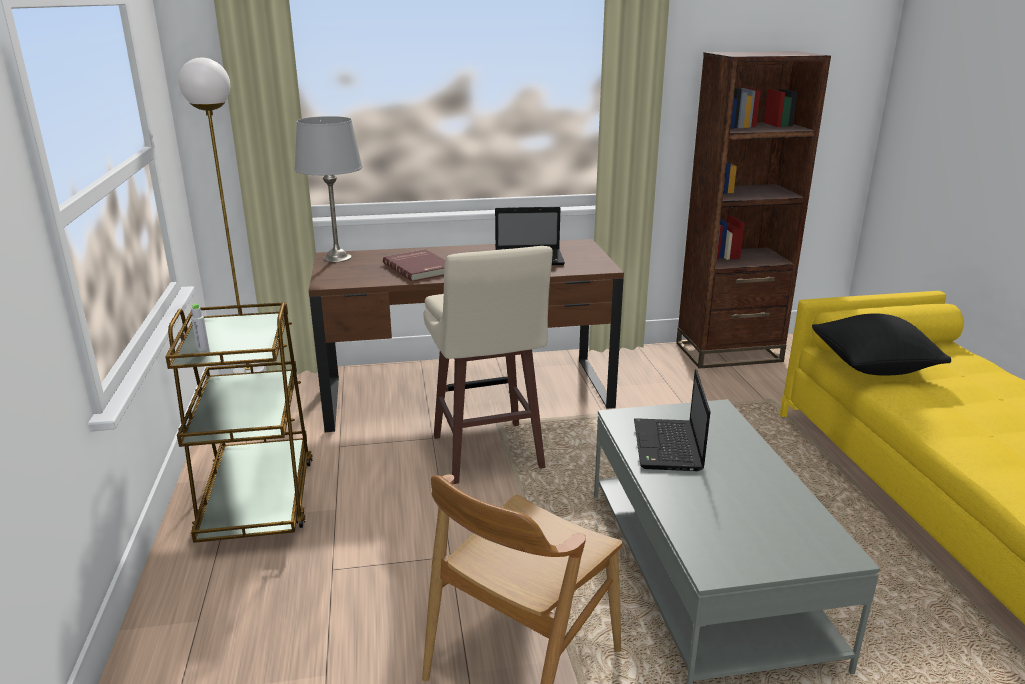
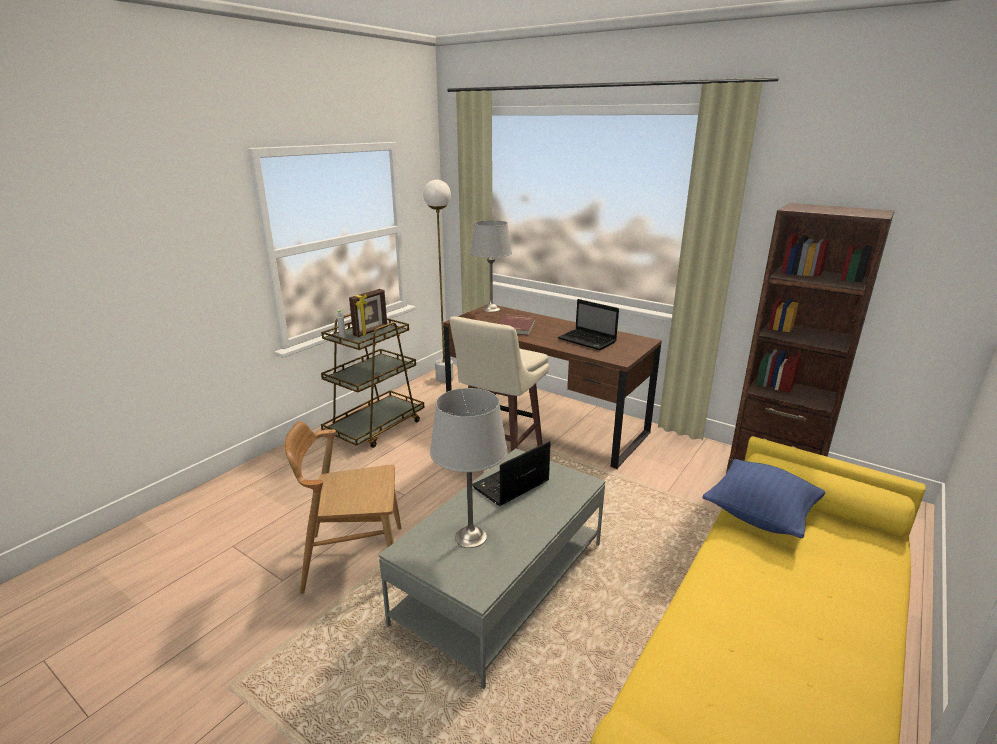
camera: 45 degrees right, 0 degrees up
black pillow [812,313,951,375] -> blue pillow [702,459,825,538]
none -> picture frame [349,289,388,337]
none -> grey table lamp [430,388,508,548]

